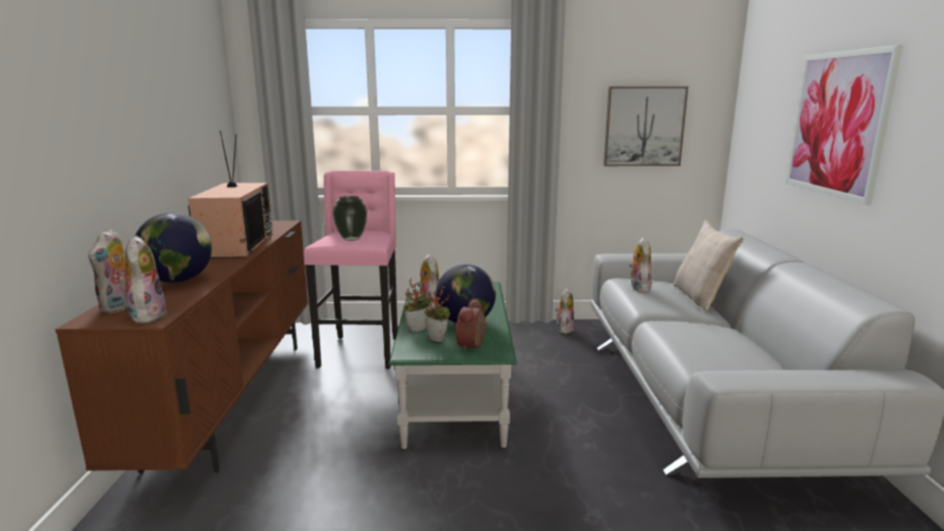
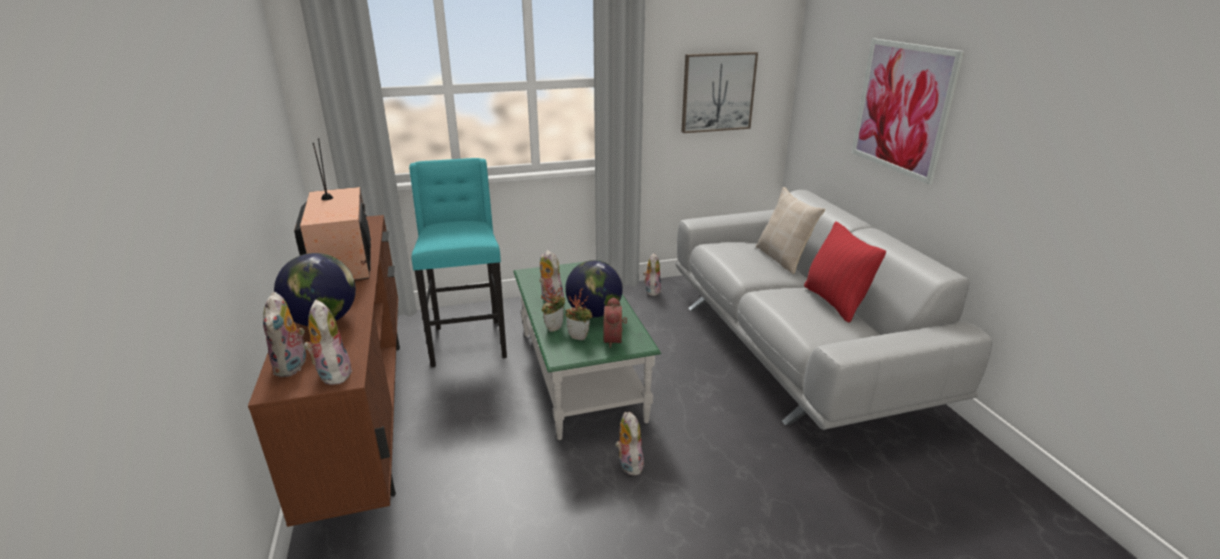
camera: 15 degrees left, 10 degrees up
pink stool [304,171,398,369] -> turquoise stool [409,158,507,367]
vase [333,196,367,241] -> none
plush toy [629,238,652,292] -> plush toy moved to [615,412,644,475]
none -> red pillow [804,222,886,323]

